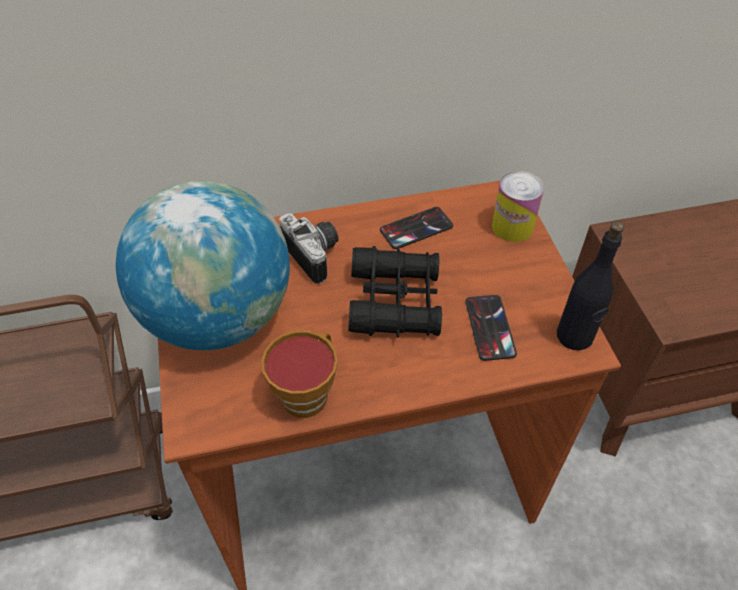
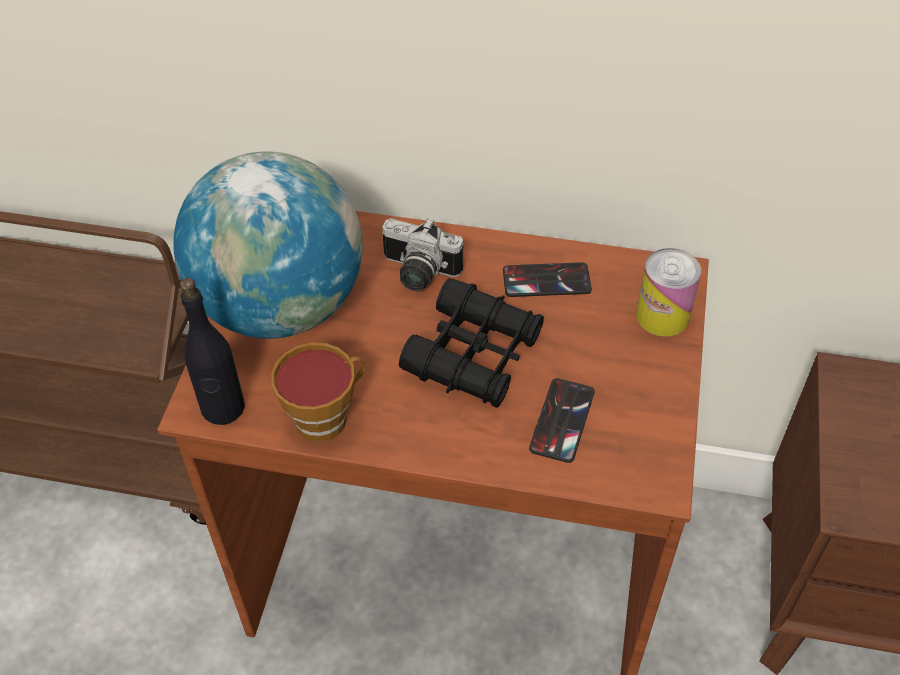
camera: 25 degrees right, 0 degrees up
camera [279,213,339,284] -> camera turned 120 degrees clockwise [382,218,464,291]
black bottle [557,221,624,350] -> black bottle moved to [180,278,245,425]

